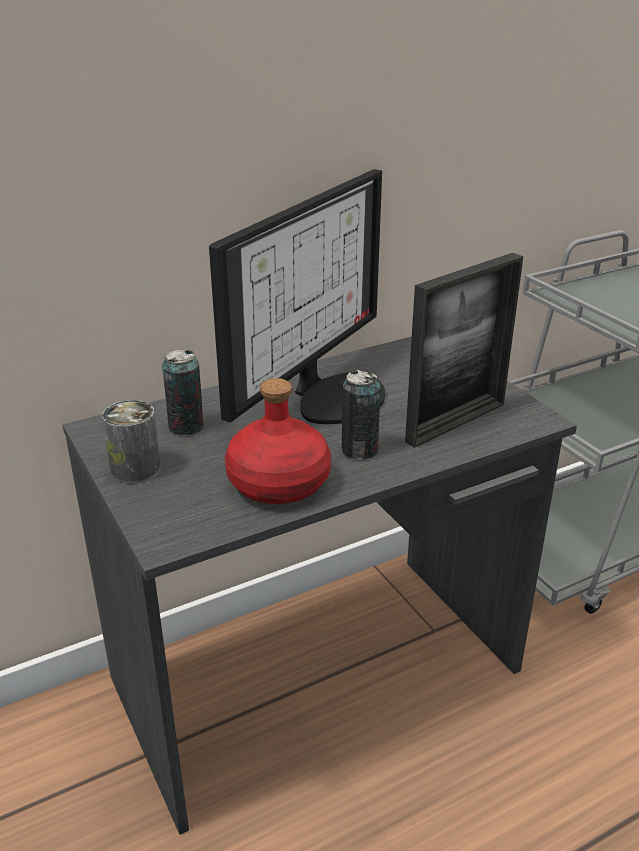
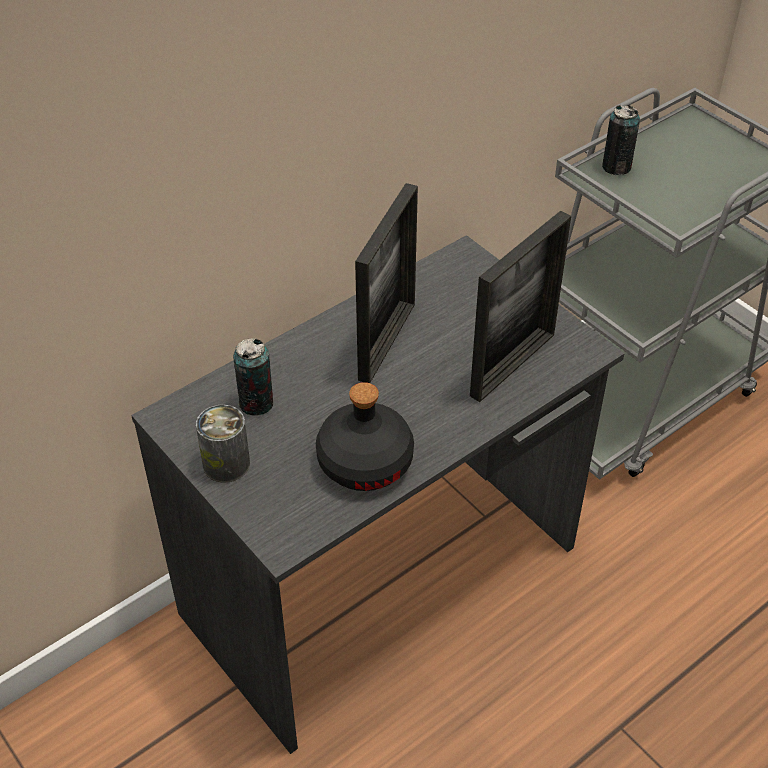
camera: 10 degrees left, 15 degrees up
monitor [209,169,385,424] -> picture frame [355,183,418,383]
red bottle [225,378,331,504] -> black bottle [316,382,414,491]
can [342,370,381,459] -> can moved to [602,105,640,175]

